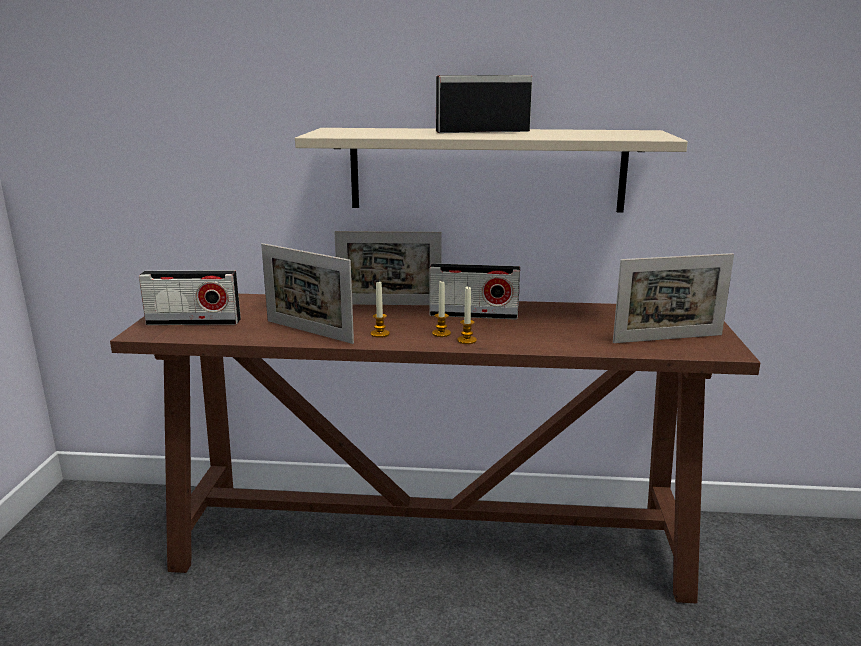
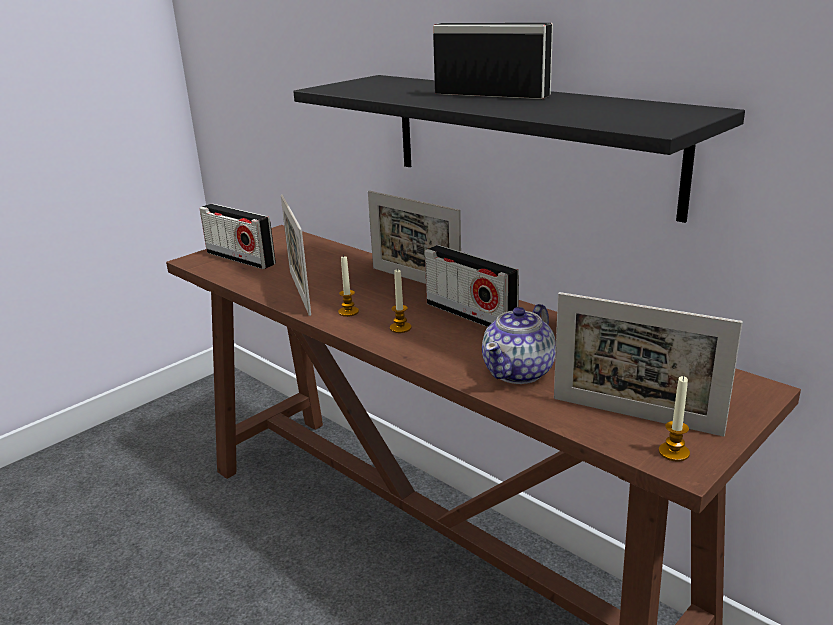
camera: 40 degrees right, 5 degrees up
beige shelf [295,128,688,212] -> black shelf [293,75,745,223]
candle [457,287,477,344] -> candle moved to [659,376,690,462]
none -> teapot [482,304,556,384]

